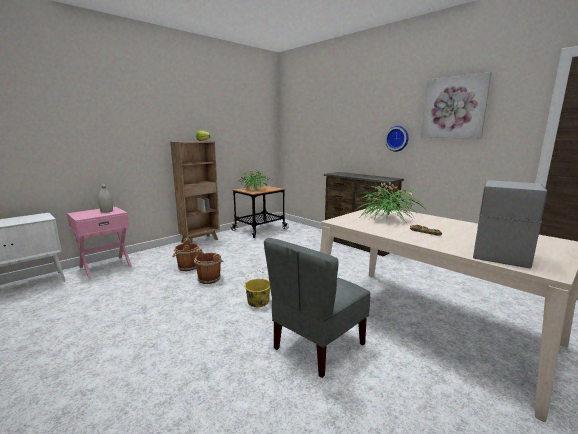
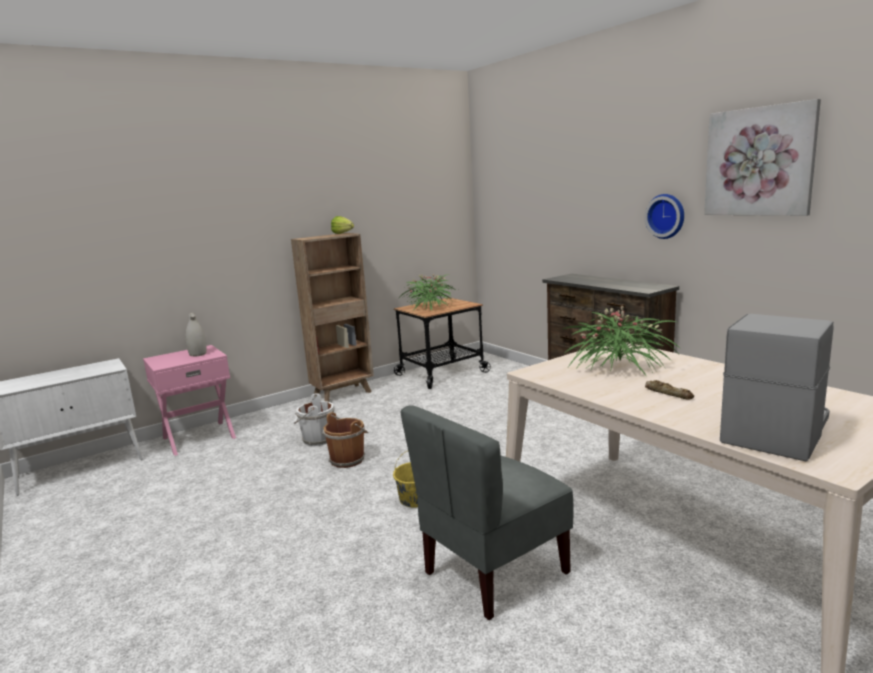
camera: 10 degrees right, 0 degrees up
brown bucket [172,238,199,271] -> white bucket [293,393,334,446]

